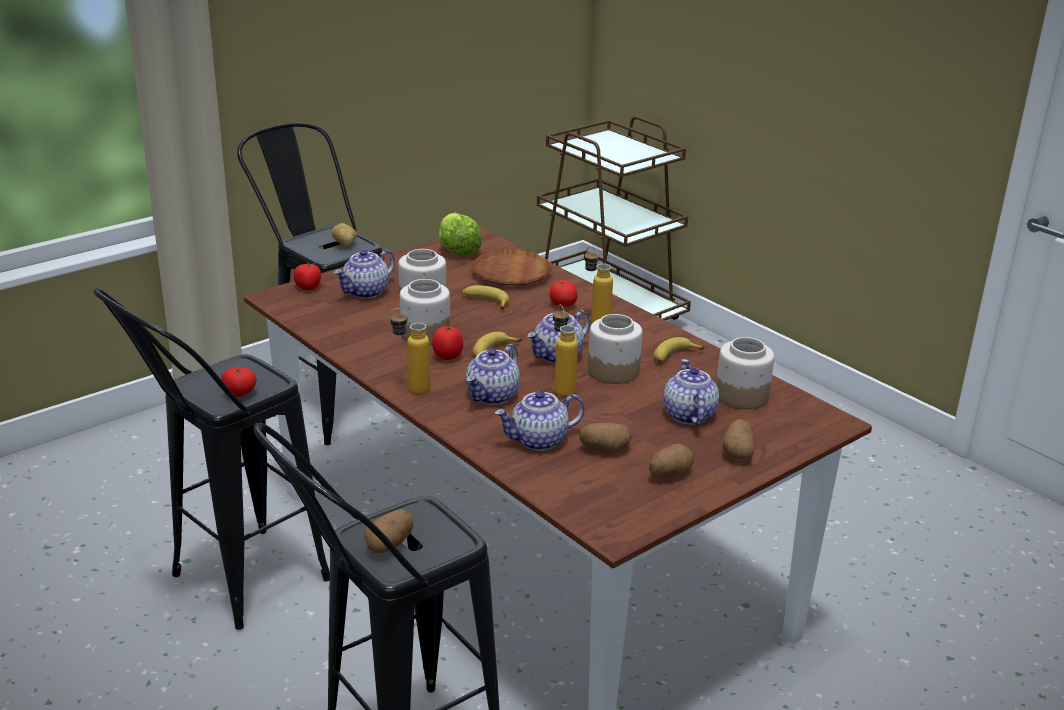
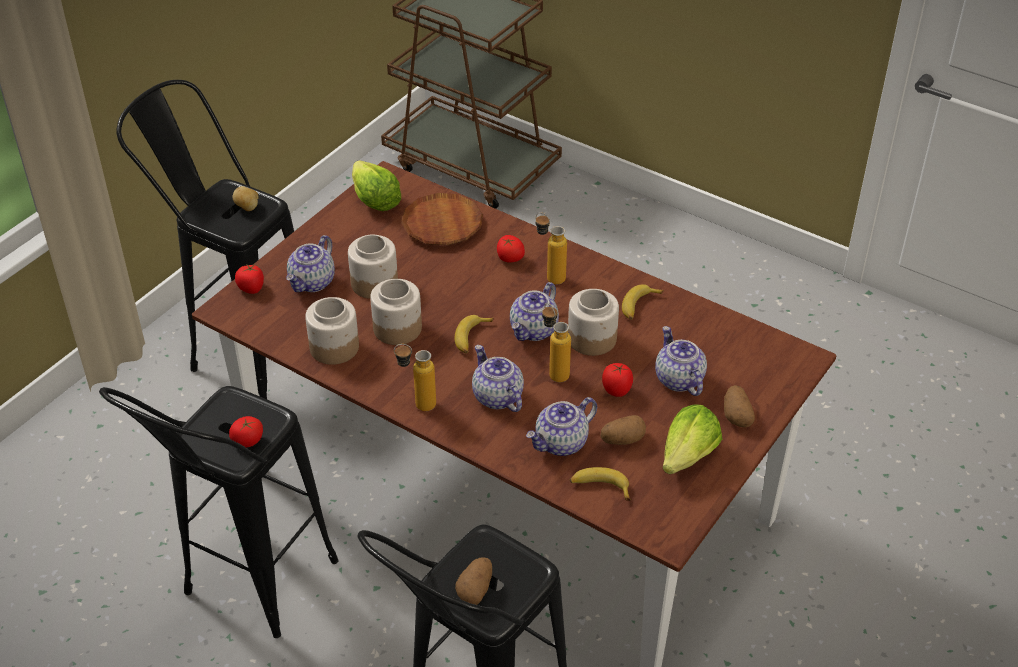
camera: 15 degrees left, 15 degrees up
tomato [432,326,463,360] -> tomato moved to [602,363,633,397]
banana [462,285,509,309] -> banana moved to [570,467,631,501]
teapot [466,344,520,405] -> teapot turned 135 degrees clockwise [472,345,524,412]
potato [649,444,694,478] -> lettuce [662,404,722,474]
jar [716,337,775,409] -> jar moved to [305,297,359,365]

